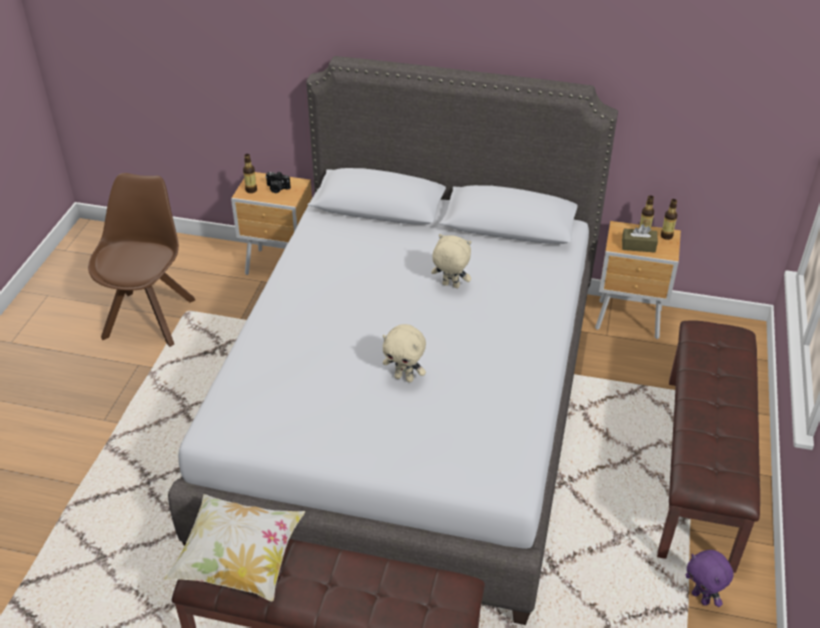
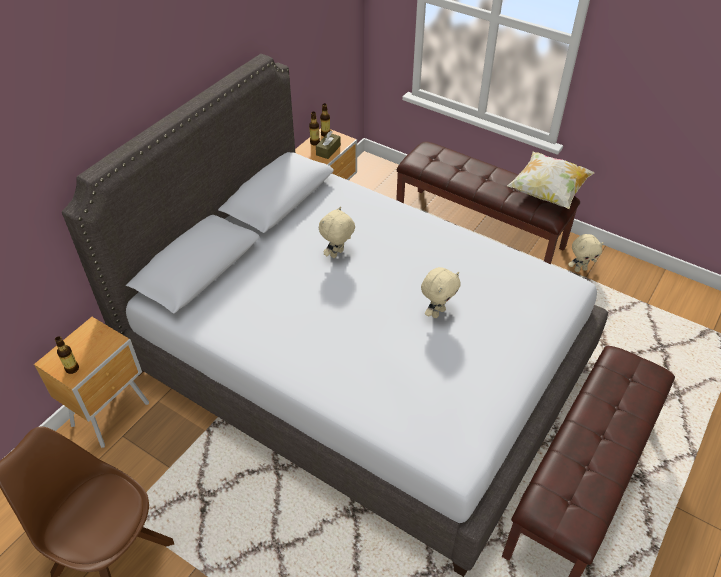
camera: 70 degrees left, 5 degrees up
pillow [164,494,305,601] -> pillow moved to [507,151,595,209]
camera [265,171,291,193] -> none
purple plush toy [686,550,734,607] -> beige plush toy [568,234,604,272]

